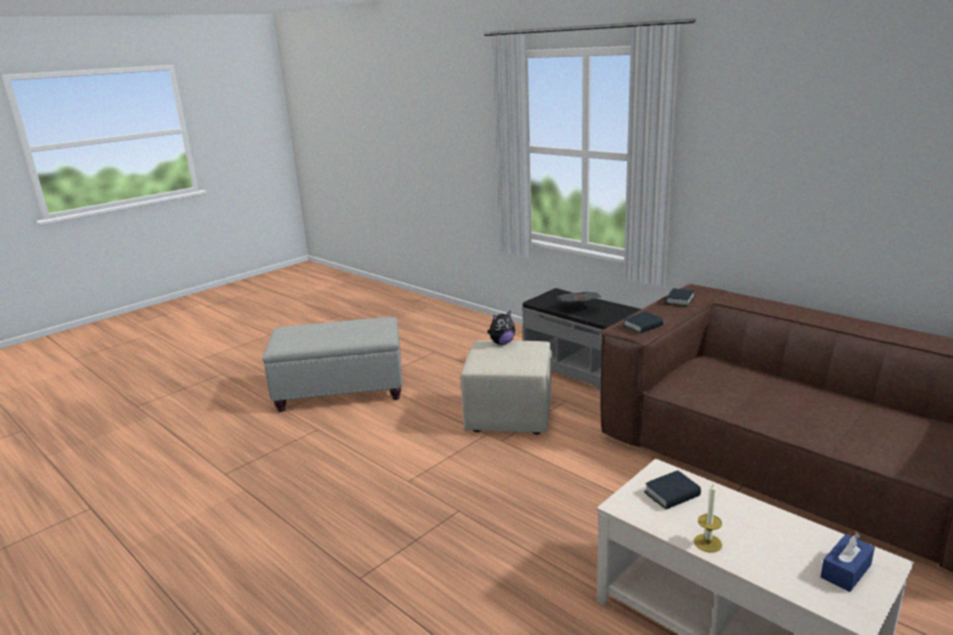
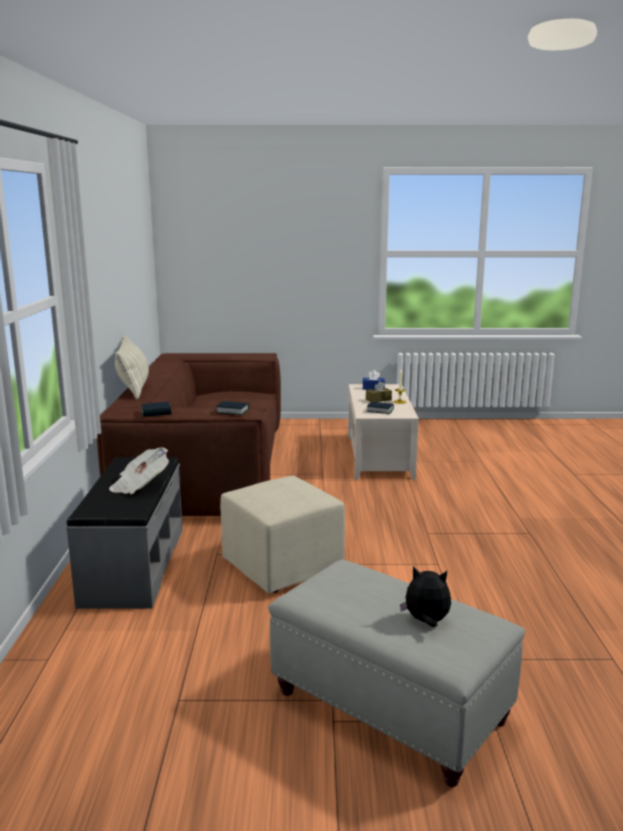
camera: 135 degrees left, 5 degrees down
plush toy [487,310,515,345] -> plush toy moved to [400,566,451,627]
none -> pillow [115,335,149,400]
none -> brown tissue box [366,381,392,402]

